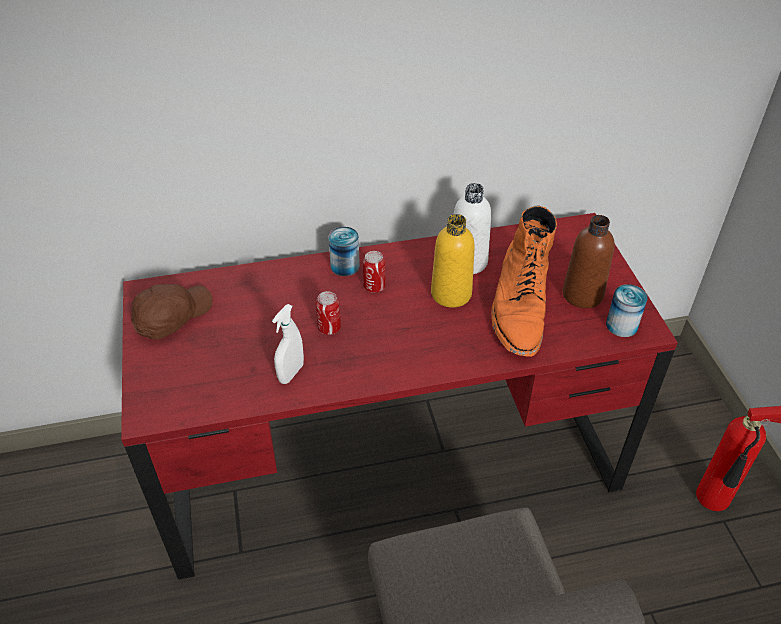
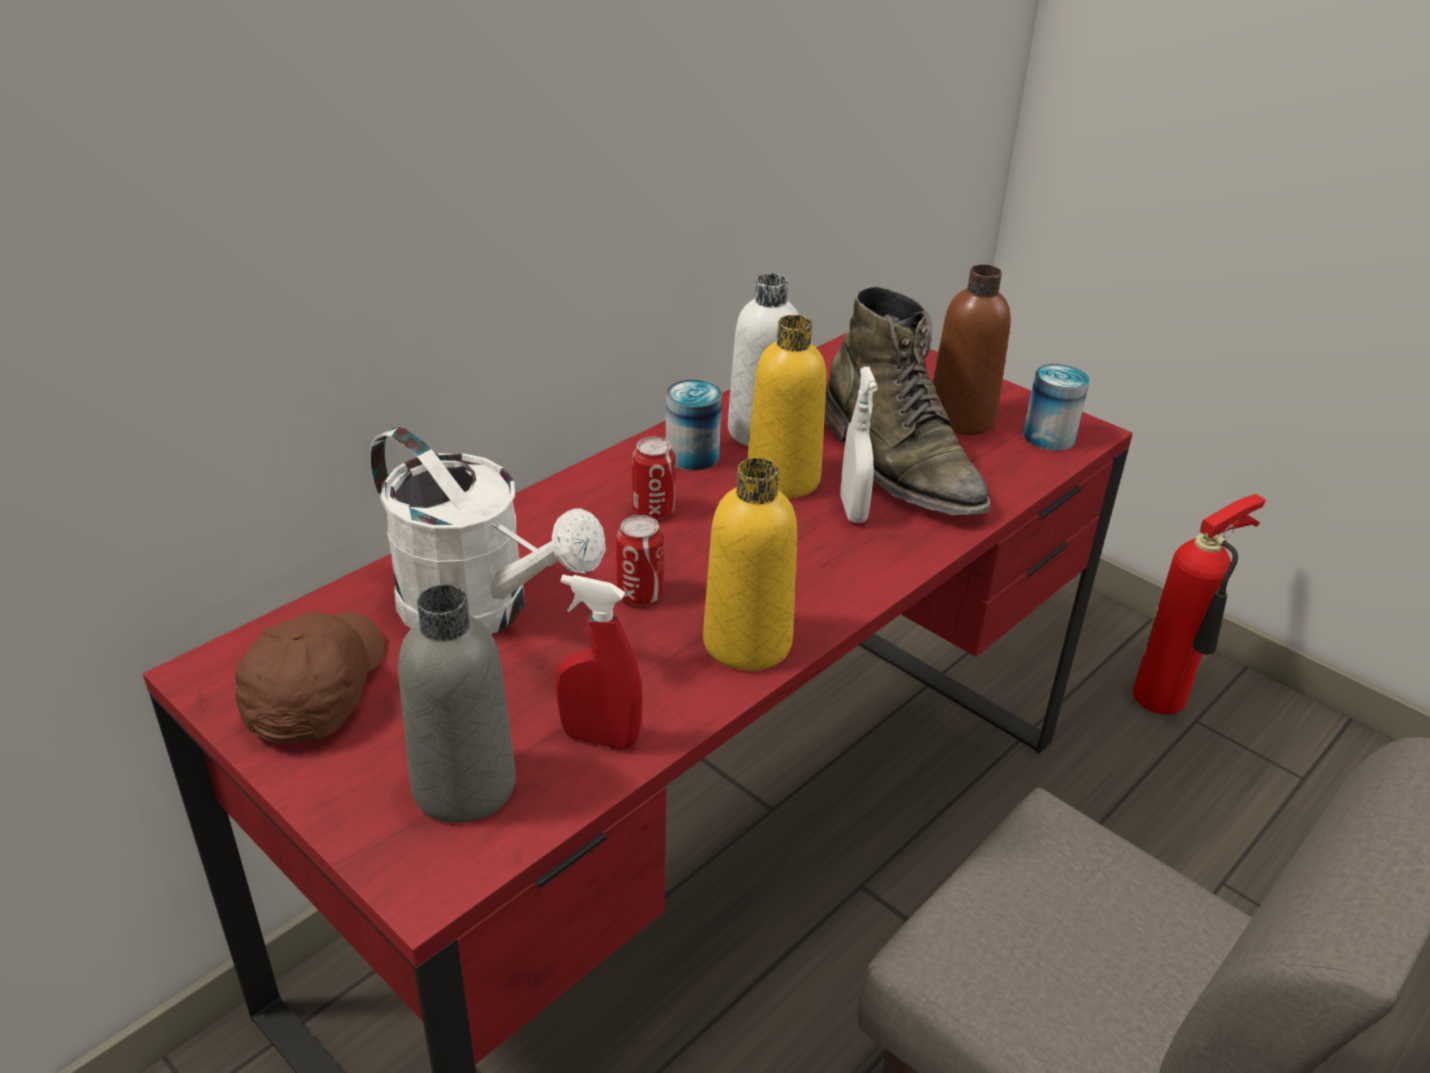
camera: 35 degrees left, 10 degrees down
white spray bottle [272,304,304,384] -> white spray bottle moved to [840,367,878,523]
can [328,227,360,276] -> can moved to [666,380,722,471]
orange boot [491,206,557,357] -> green boot [824,286,990,516]
none -> white watering can [370,427,606,634]
none -> grey bottle [398,584,516,823]
none -> red spray bottle [555,575,643,750]
none -> yellow bottle [703,458,798,671]

